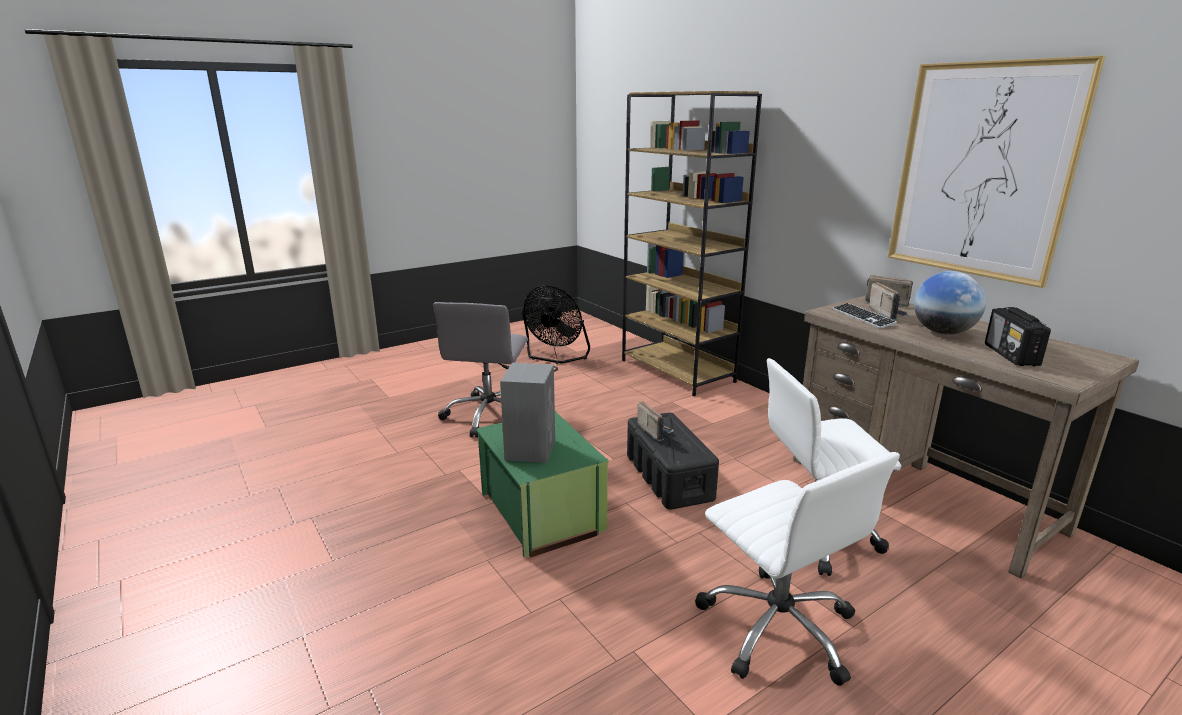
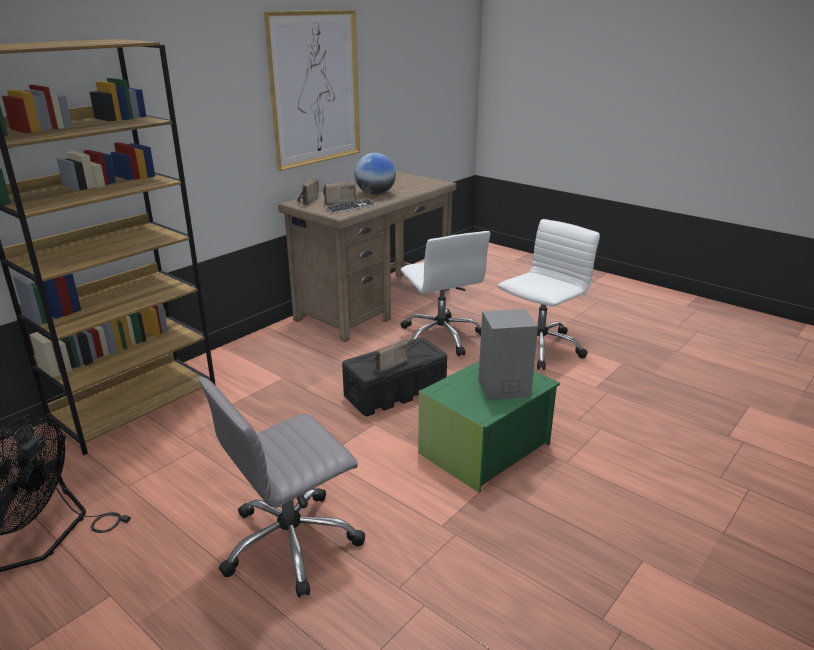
camera: 105 degrees left, 5 degrees up
grey office chair [433,302,528,438] -> grey office chair turned 150 degrees clockwise [198,377,365,597]
radio [985,307,1051,366] -> none

